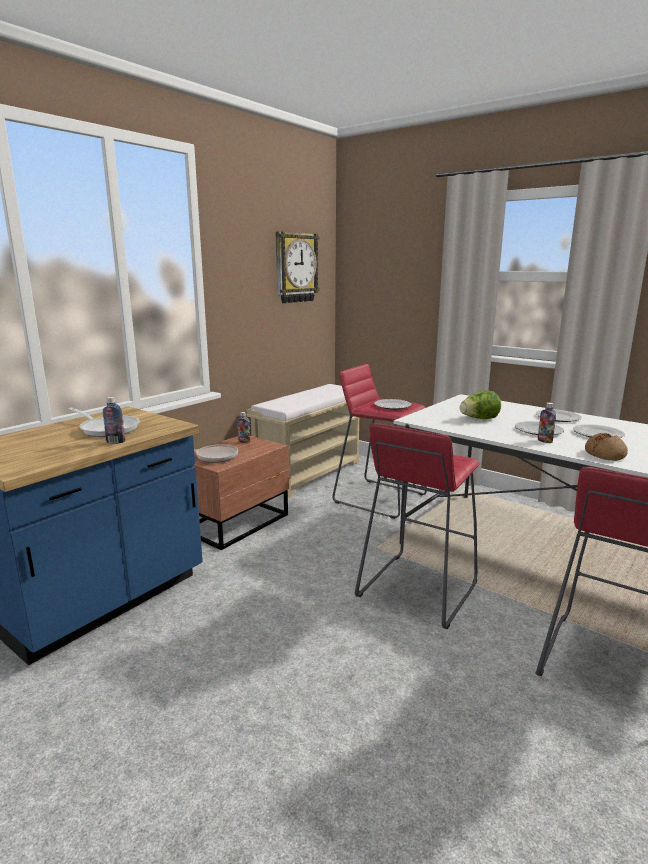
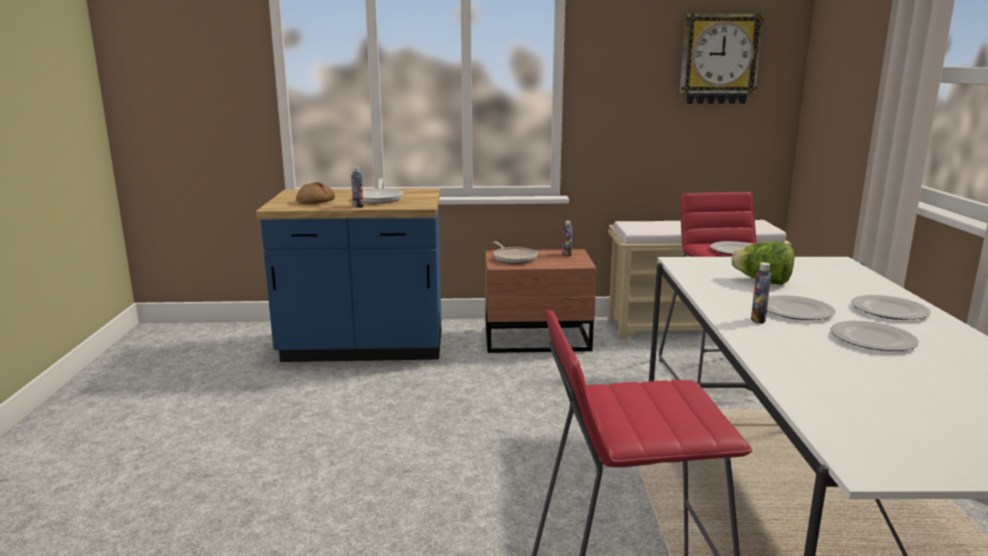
camera: 50 degrees right, 0 degrees up
red stool [355,423,480,629] -> none
bread [585,433,628,461] -> bread moved to [296,182,335,204]

